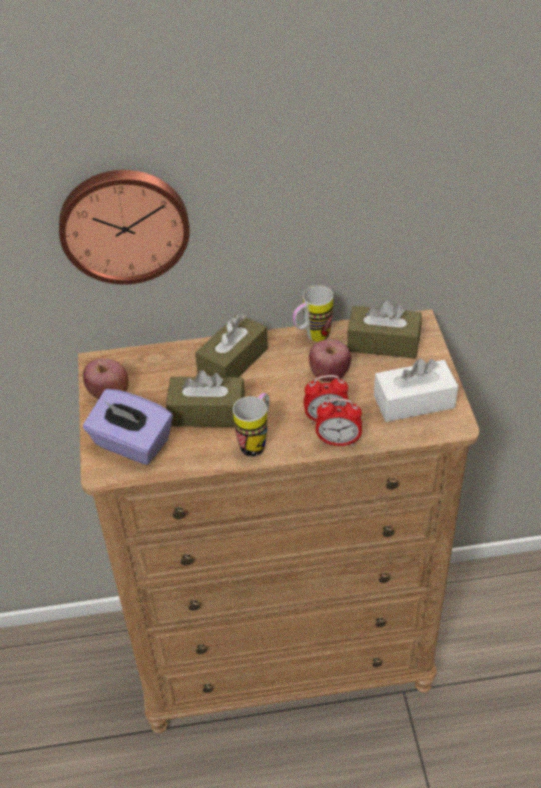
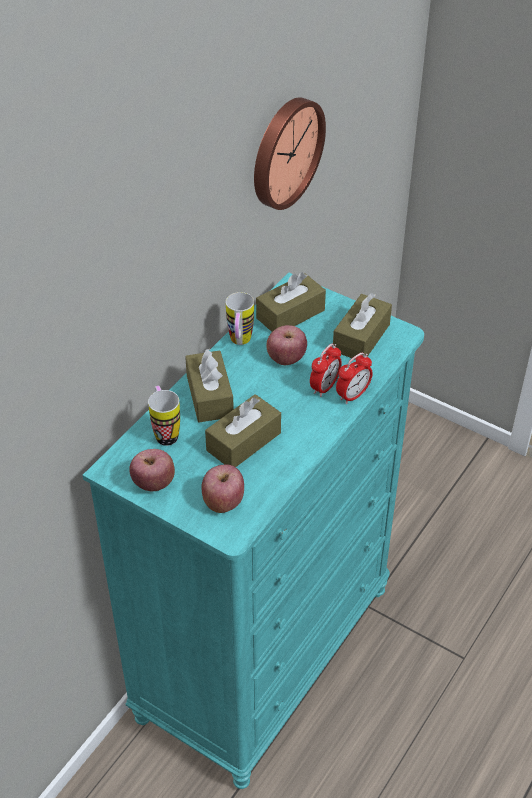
camera: 50 degrees left, 0 degrees up
wall clock [59,170,190,285] -> wall clock moved to [254,97,326,210]
brown dresser [78,309,480,733] -> turquoise dresser [83,272,424,789]
purple tissue box [83,389,173,465] -> apple [202,465,244,513]
mug [233,393,269,457] -> mug moved to [148,386,180,446]
white tissue box [374,359,458,422] -> brown tissue box [333,293,392,358]

